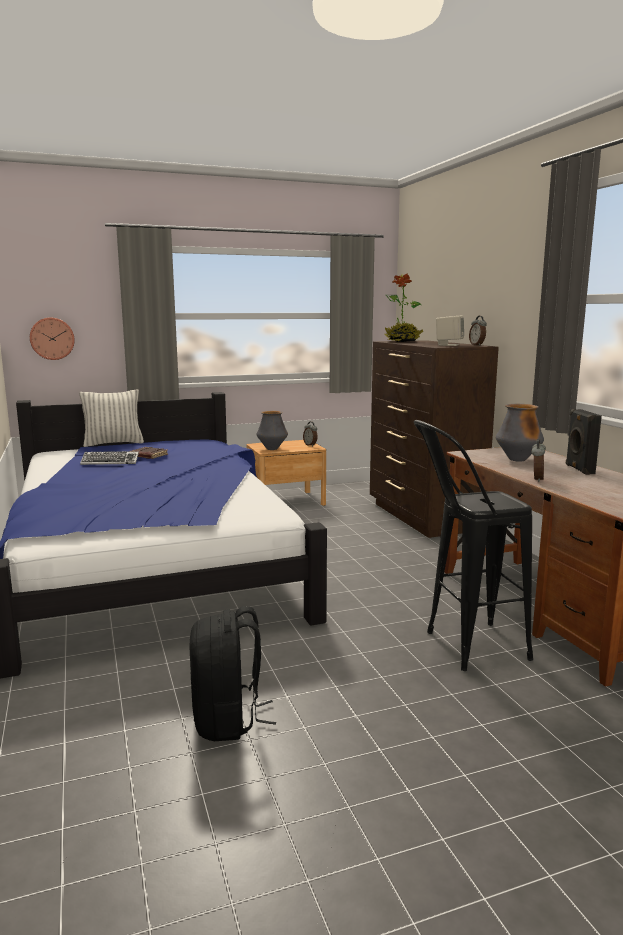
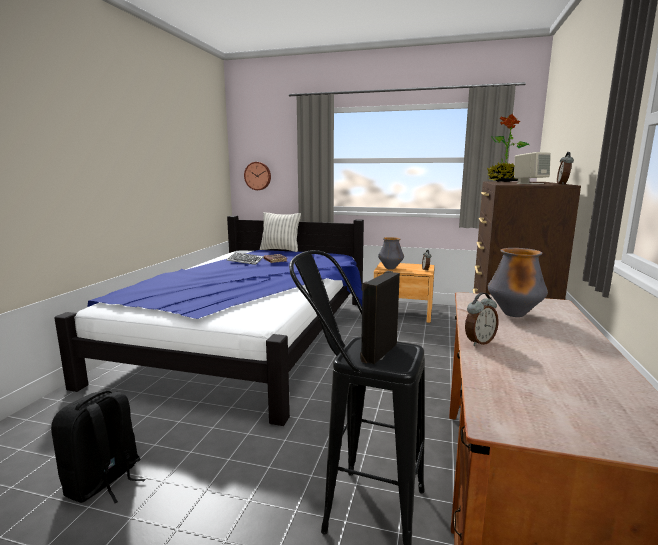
camera: 35 degrees right, 0 degrees up
black speaker [566,409,602,475] -> black speaker moved to [360,271,400,364]

